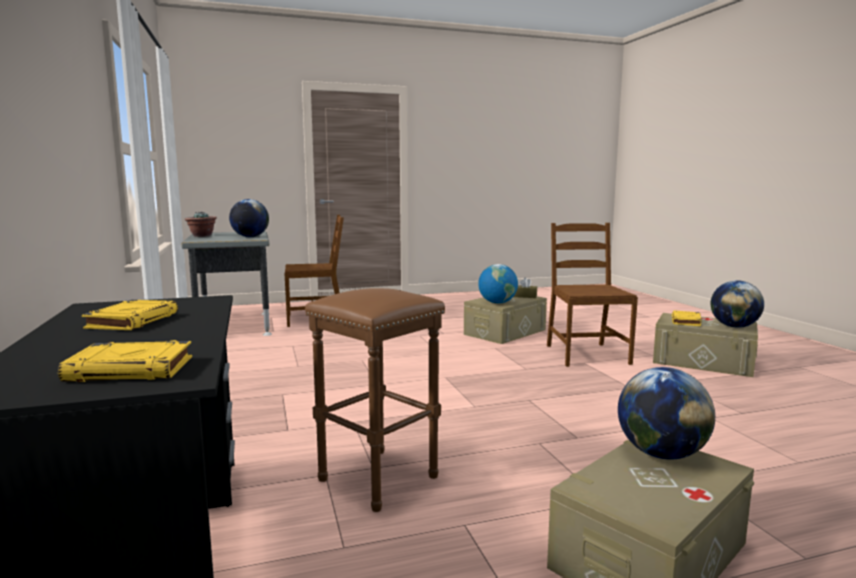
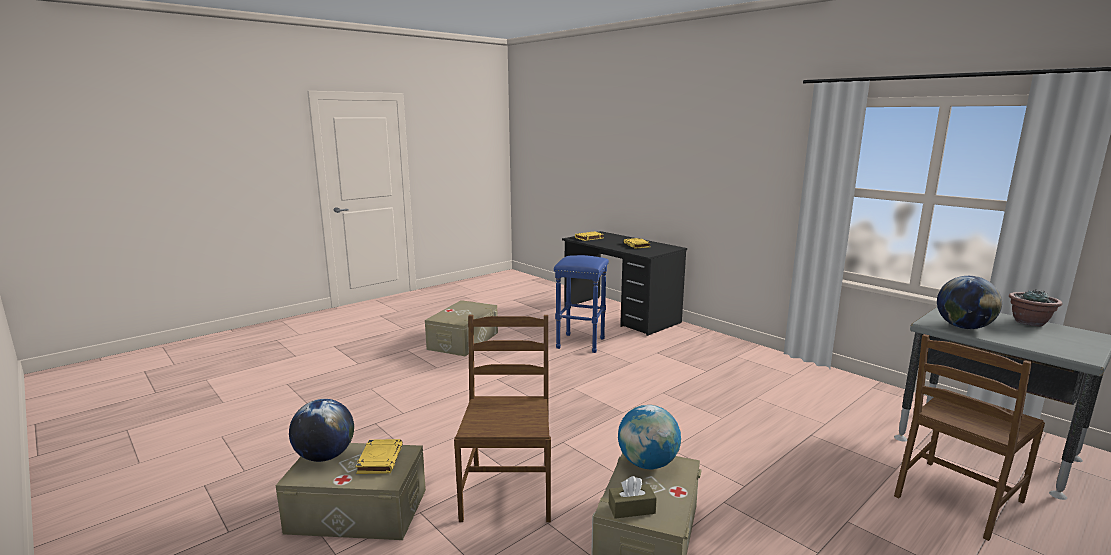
camera: 155 degrees right, 5 degrees up
brown stool [305,288,445,512] -> blue stool [554,255,609,353]
brown chair [547,223,638,367] -> brown chair turned 150 degrees counterclockwise [454,315,551,522]
globe [618,367,715,460] -> none

